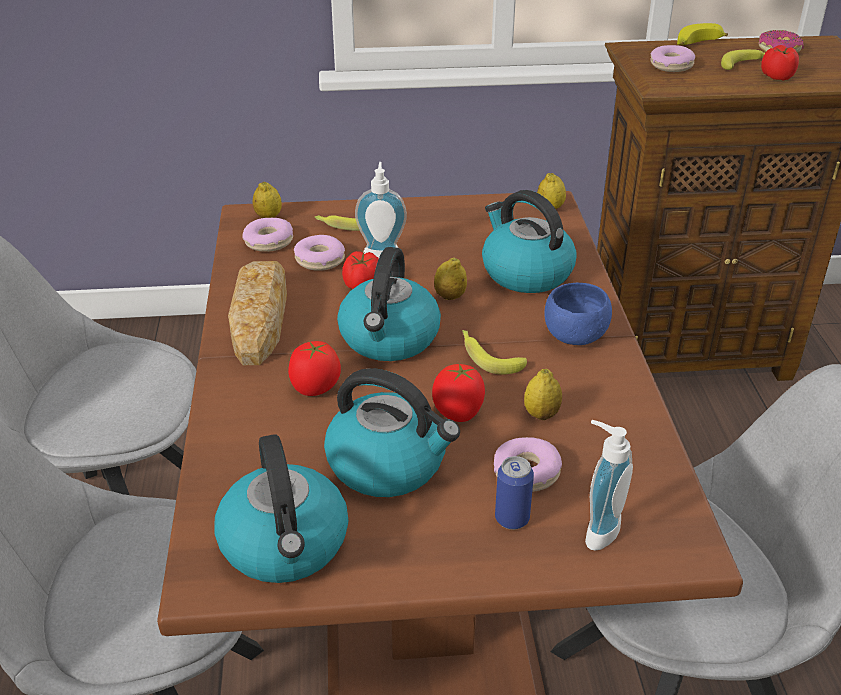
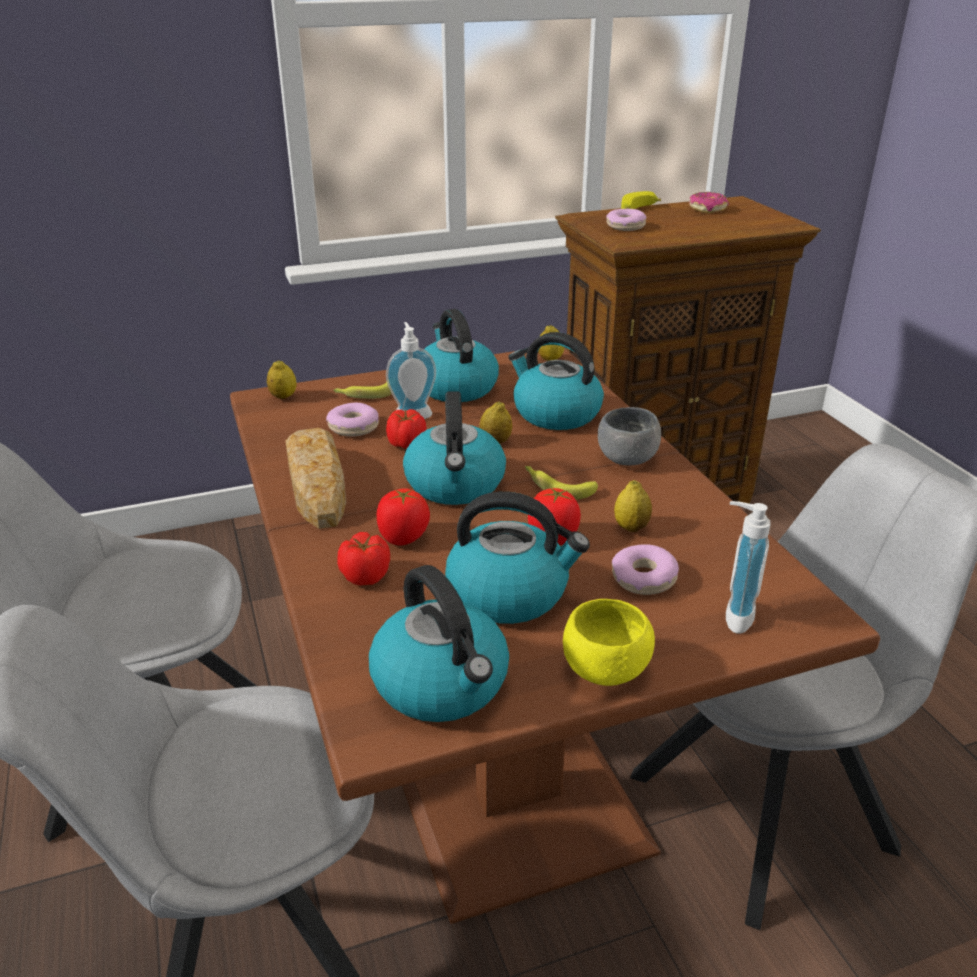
camera: 15 degrees left, 5 degrees down
donut [242,218,293,252] -> none
can [495,456,534,530] -> none
blue bowl [544,282,612,345] -> grey bowl [598,407,661,466]
banana [721,49,765,70] -> none
tomato [761,45,799,80] -> tomato moved to [337,532,390,586]
none -> kettle [424,309,499,402]
none -> yellow bowl [563,599,655,686]

